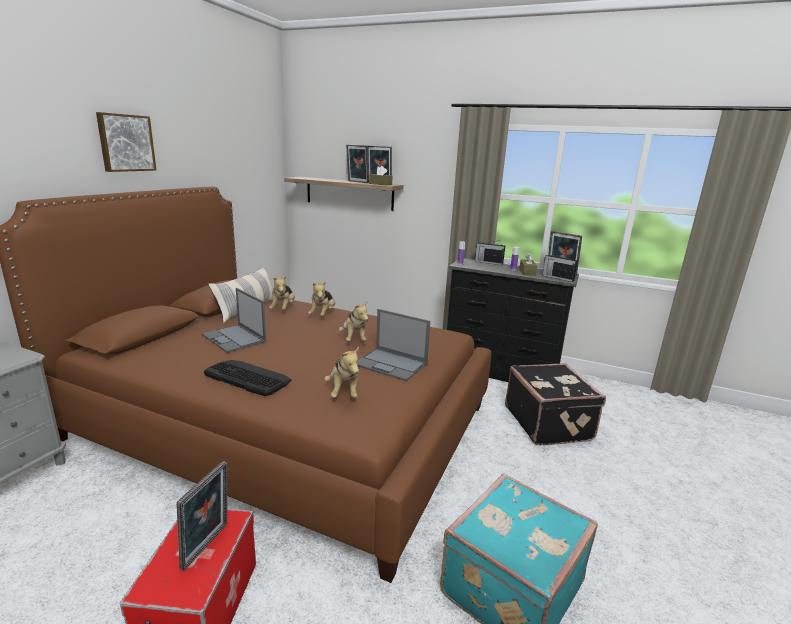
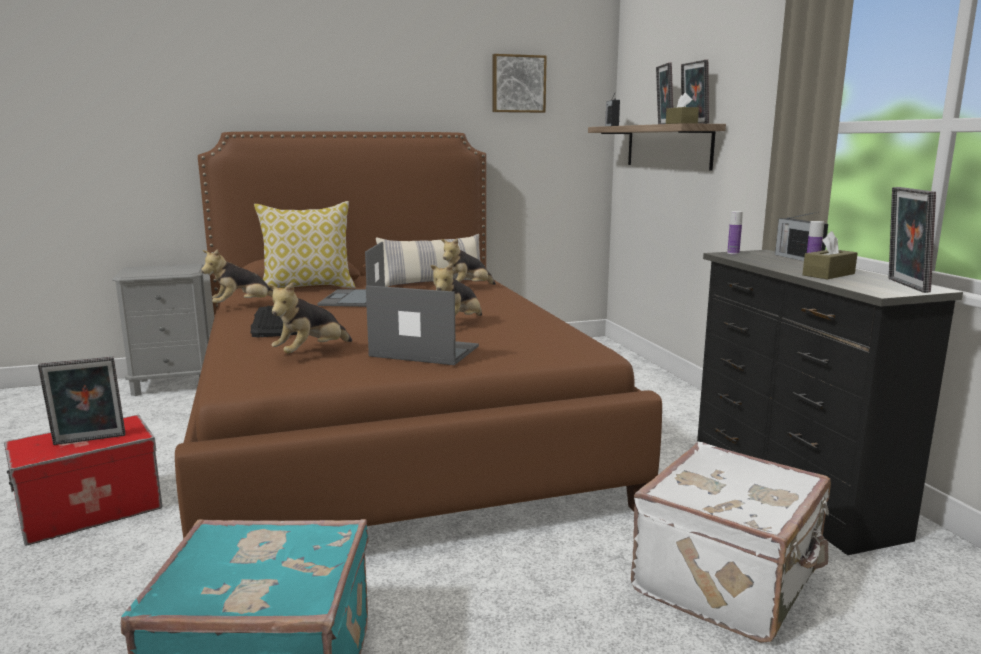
camera: 50 degrees right, 5 degrees down
picture [96,112,156,172] -> picture moved to [493,54,547,113]
plush toy [308,281,335,317] -> plush toy moved to [201,249,273,303]
laptop [357,309,430,381] -> laptop turned 120 degrees clockwise [366,285,479,365]
black suitcase [505,363,606,445] -> white suitcase [631,441,831,643]
radio [543,254,578,282] -> radio moved to [605,94,620,126]
none -> pillow [254,201,356,288]

